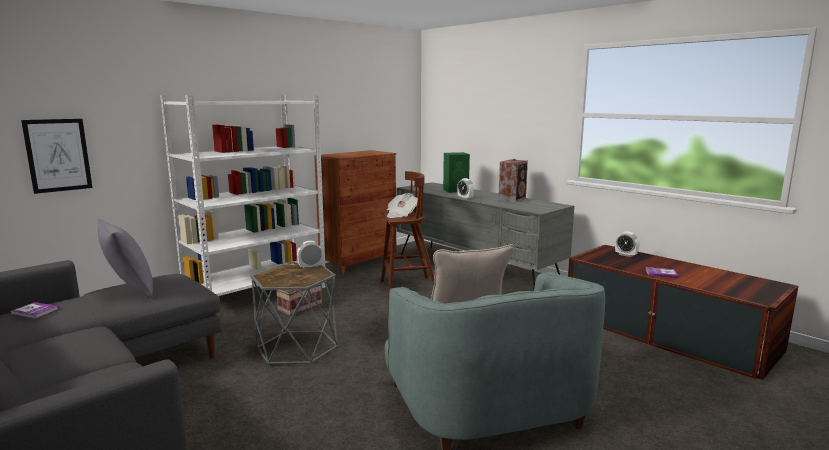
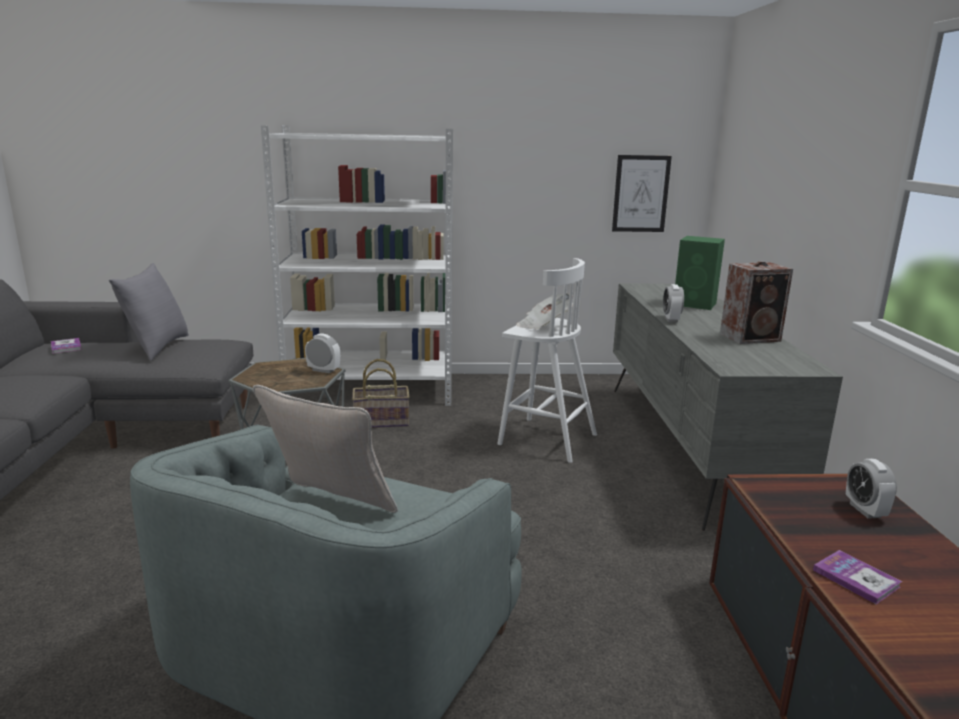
camera: 40 degrees right, 5 degrees up
picture [21,119,92,194] -> picture moved to [612,155,672,232]
brown dresser [314,150,396,275] -> none
brown stool [381,171,434,297] -> white stool [497,258,597,463]

